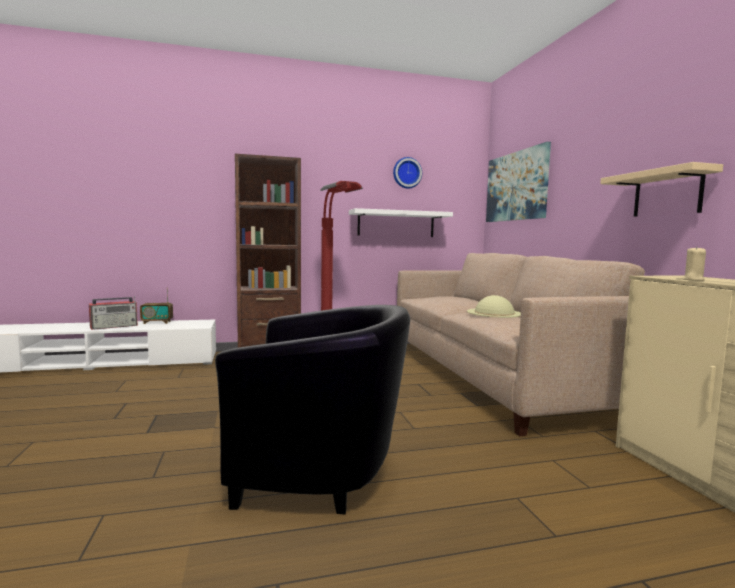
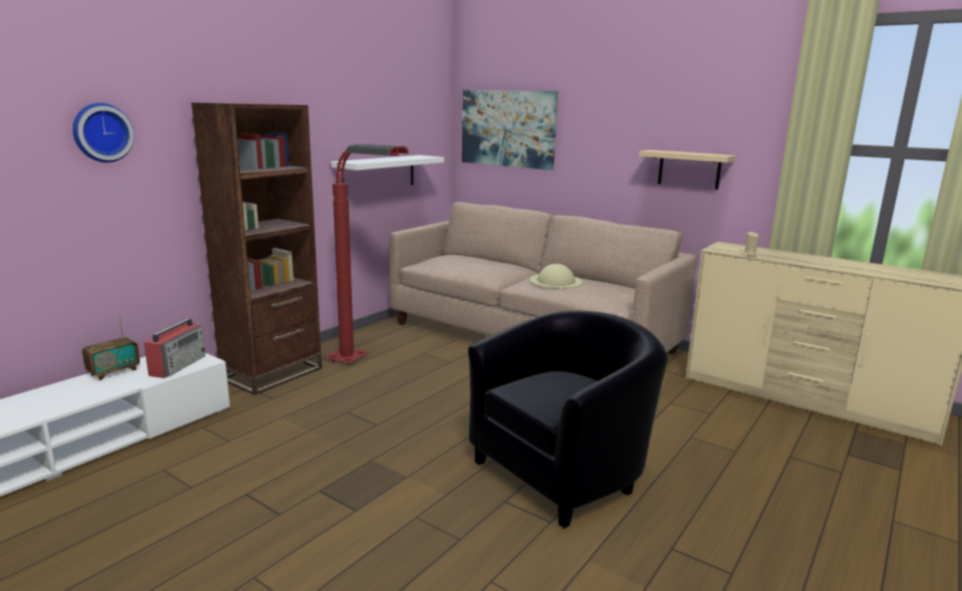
camera: 40 degrees left, 10 degrees up
radio [89,296,138,330] -> radio moved to [144,316,206,378]
wall clock [393,157,422,189] -> wall clock moved to [73,103,134,163]

